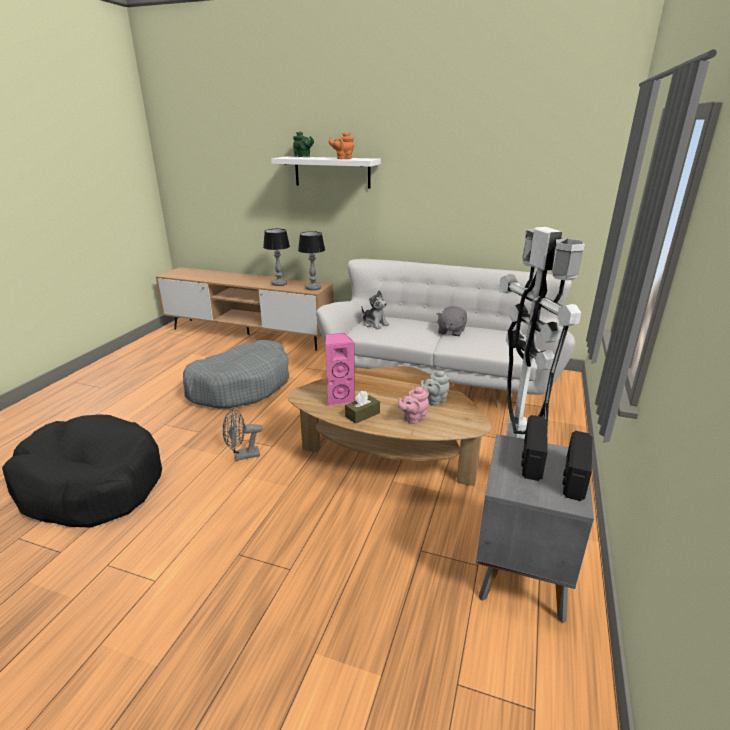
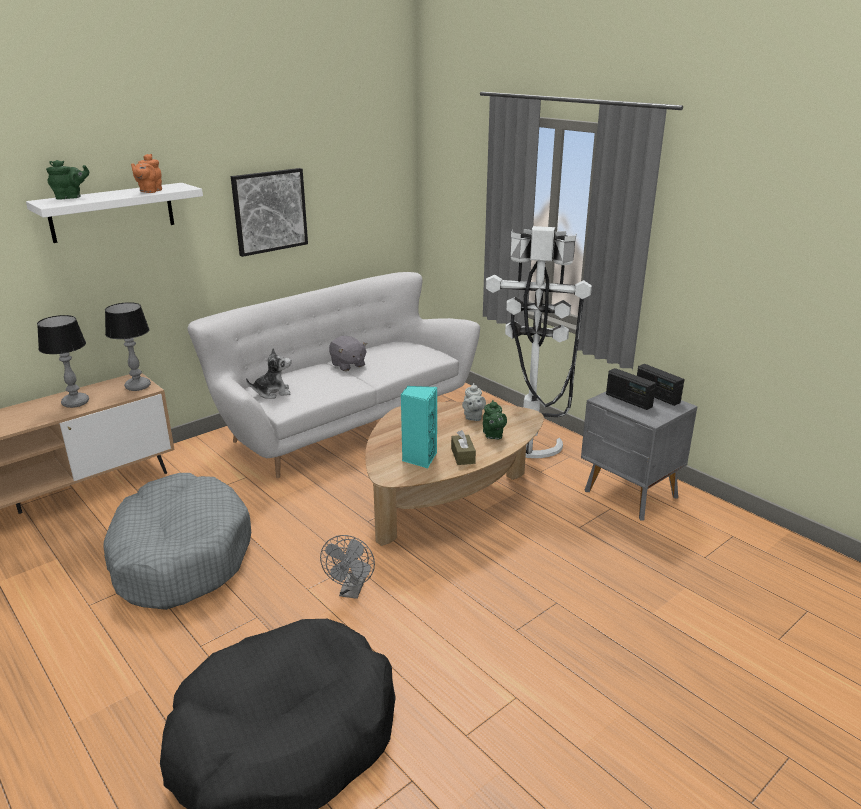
camera: 60 degrees left, 0 degrees up
pink speaker [325,333,355,406] -> turquoise speaker [401,386,437,468]
pink teapot [398,386,429,424] -> green teapot [483,400,507,439]
none -> picture [231,168,308,257]

